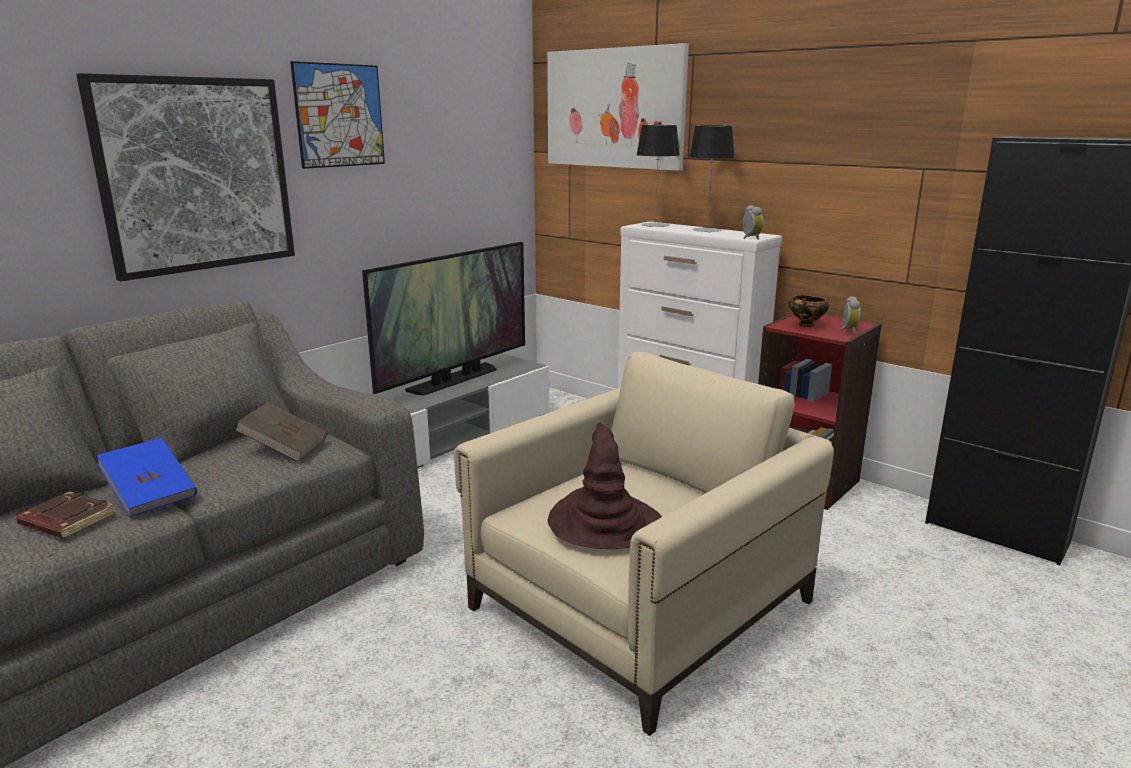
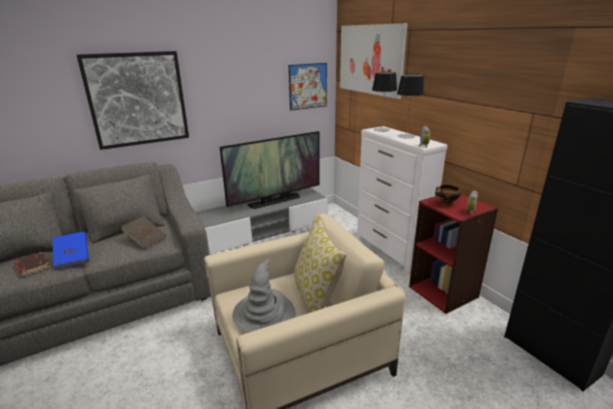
camera: 20 degrees right, 5 degrees up
picture [290,61,385,169] -> picture moved to [289,63,327,110]
brown hat [547,423,662,549] -> grey hat [232,259,296,332]
none -> pillow [294,215,346,313]

